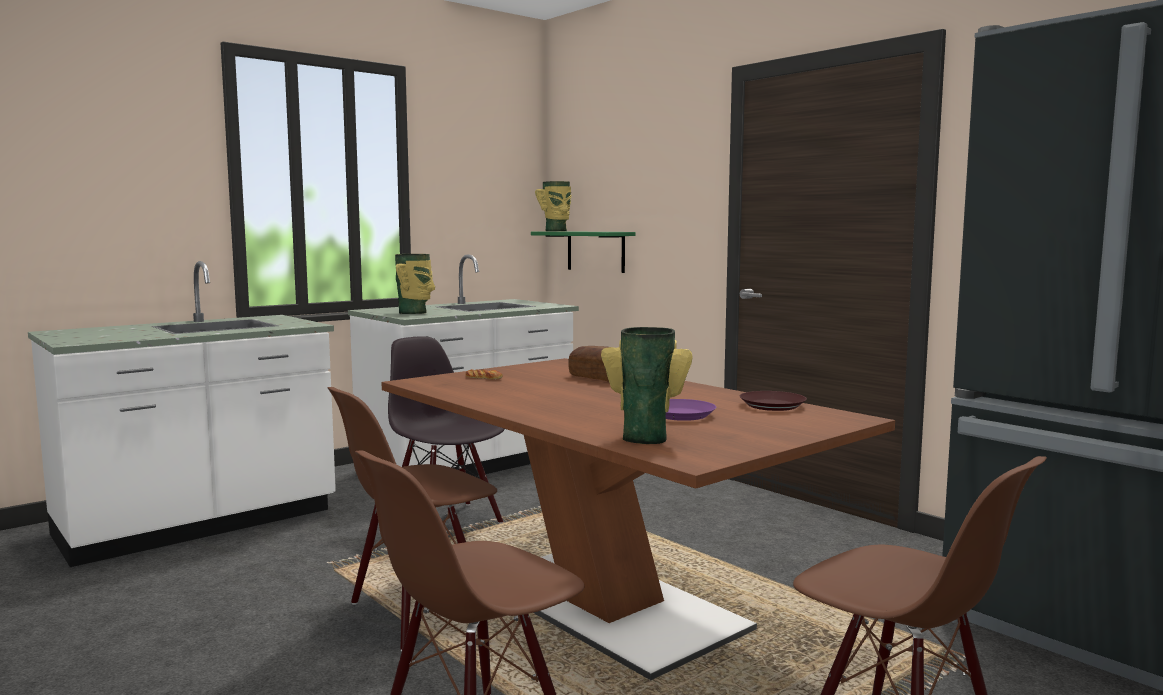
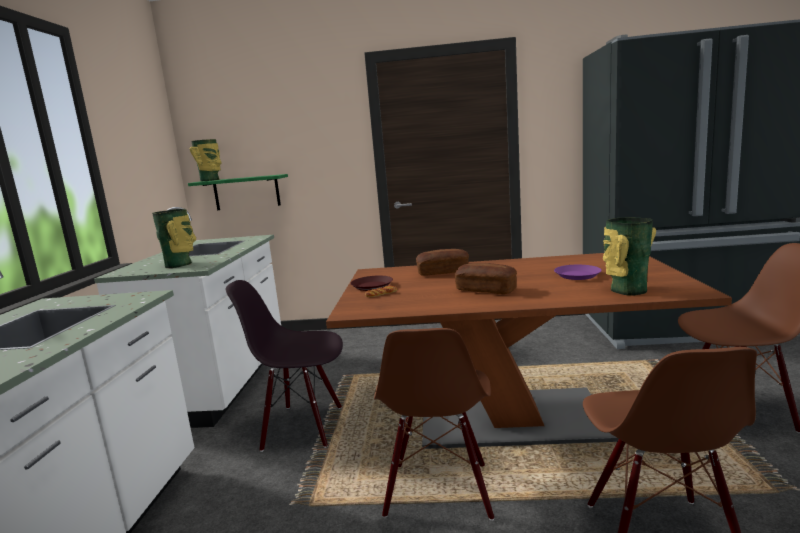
camera: 45 degrees left, 5 degrees up
brown plate [740,391,807,411] -> brown plate moved to [350,276,393,291]
none -> bread [455,263,517,294]

